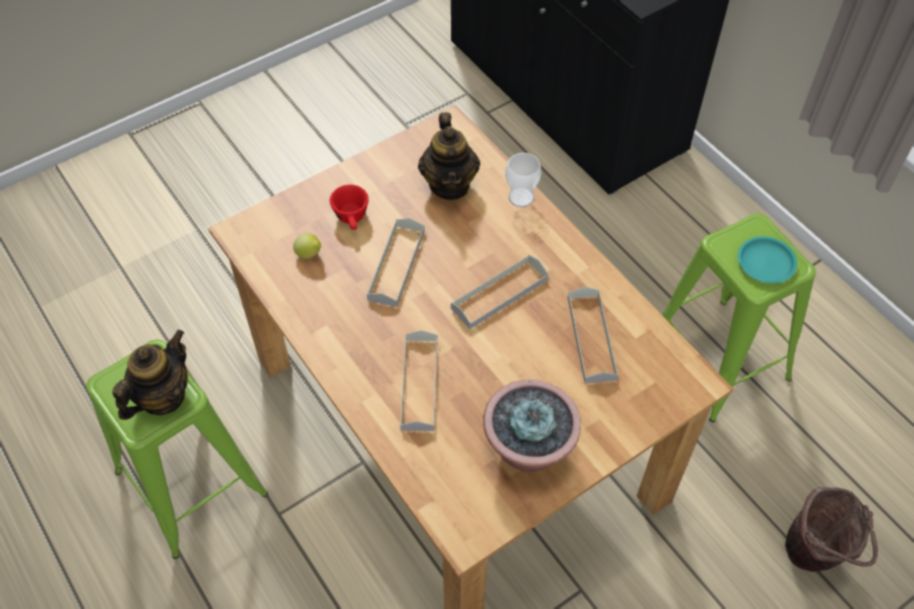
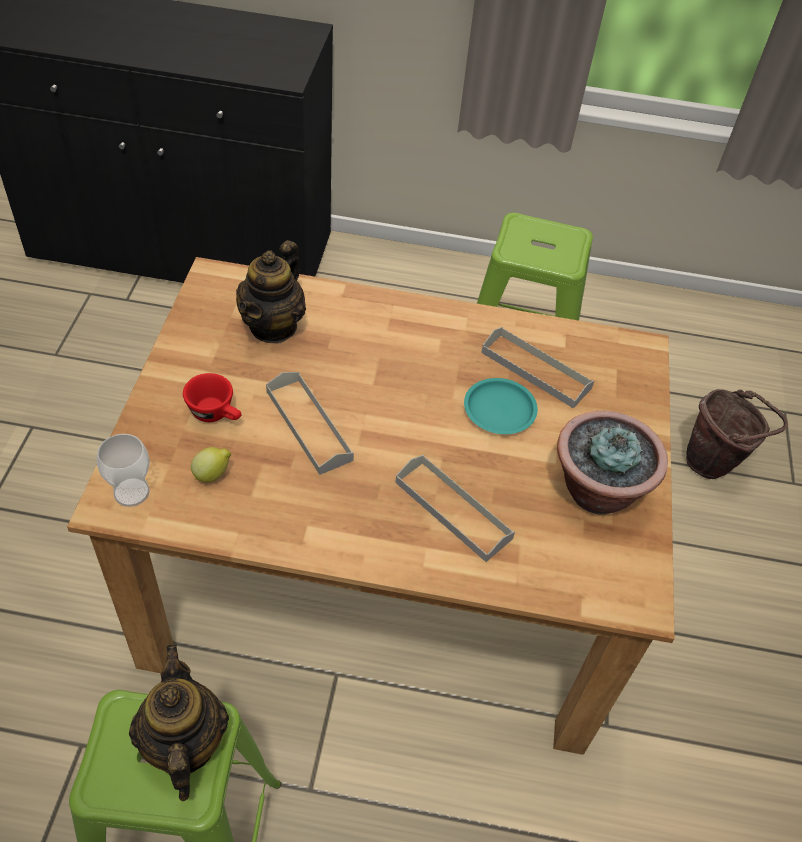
camera: 50 degrees left, 5 degrees down
teapot [418,112,480,200] -> teapot turned 75 degrees clockwise [236,240,306,344]
grey tray [451,255,548,329] -> none
cup [505,153,541,207] -> cup moved to [97,434,150,507]
turquoise plate [738,236,797,283] -> turquoise plate moved to [464,378,538,434]

